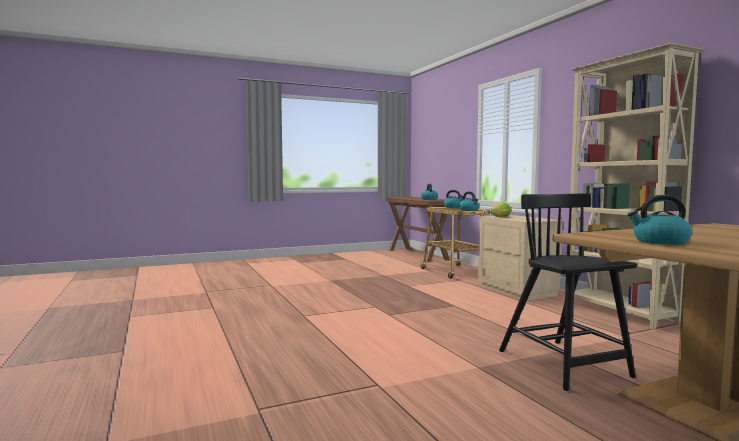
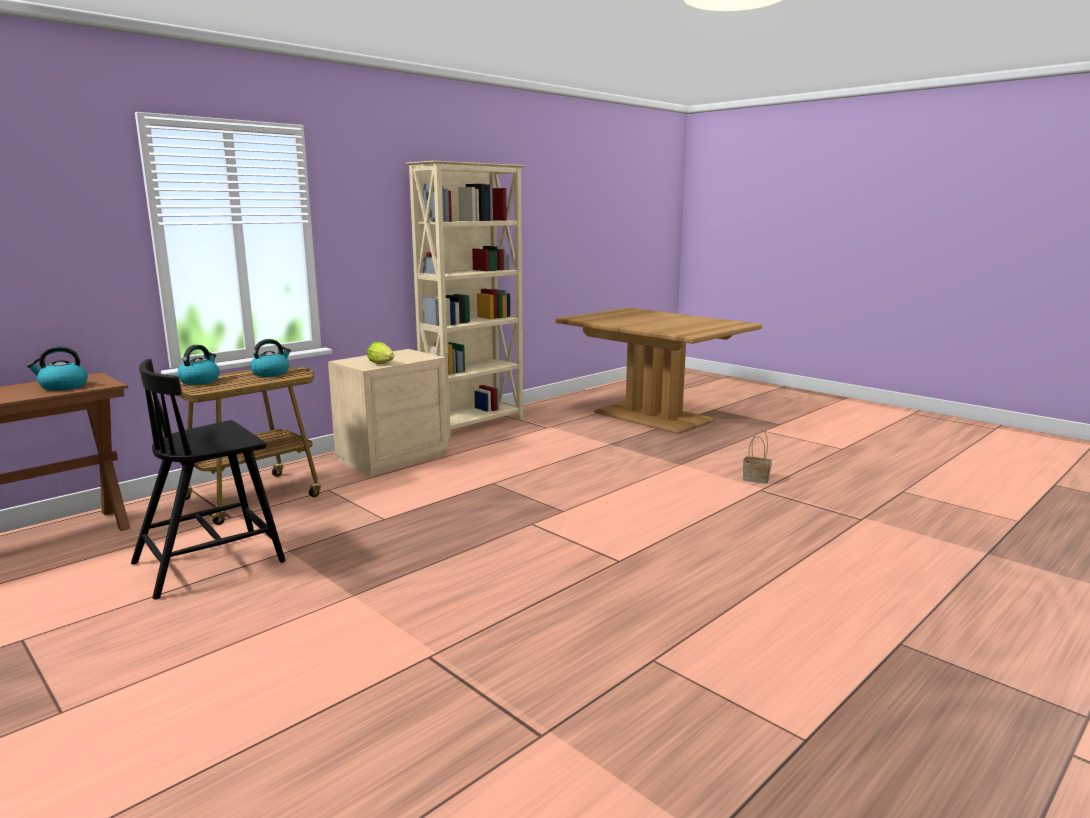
camera: 110 degrees left, 10 degrees up
black chair [499,193,637,391] -> black chair moved to [131,359,286,600]
kettle [628,195,692,245] -> none
none -> basket [743,429,772,484]

